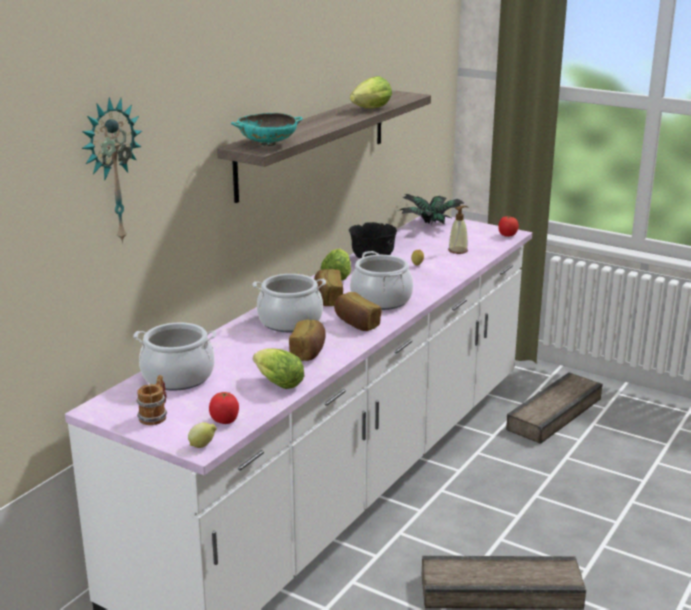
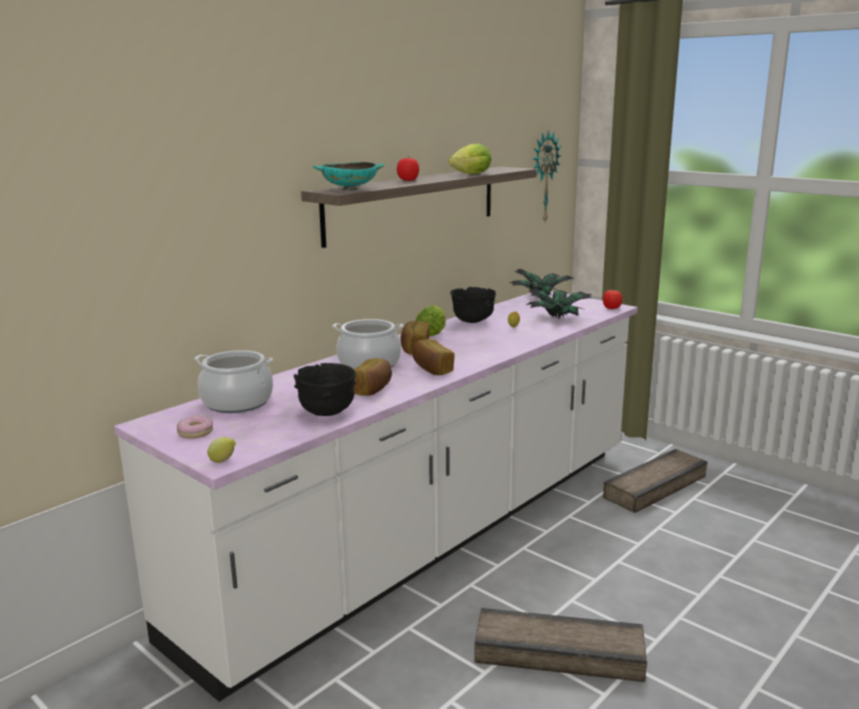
camera: 10 degrees right, 5 degrees down
wall clock [82,97,142,244] -> wall clock moved to [533,130,562,222]
mug [136,375,167,425] -> donut [177,416,213,439]
tomato [209,392,239,424] -> tomato moved to [397,157,419,181]
lettuce [253,348,305,389] -> black bowl [294,363,357,416]
cooking pot [350,251,413,310] -> none
soap dispenser [448,205,469,254] -> potted plant [526,288,593,320]

